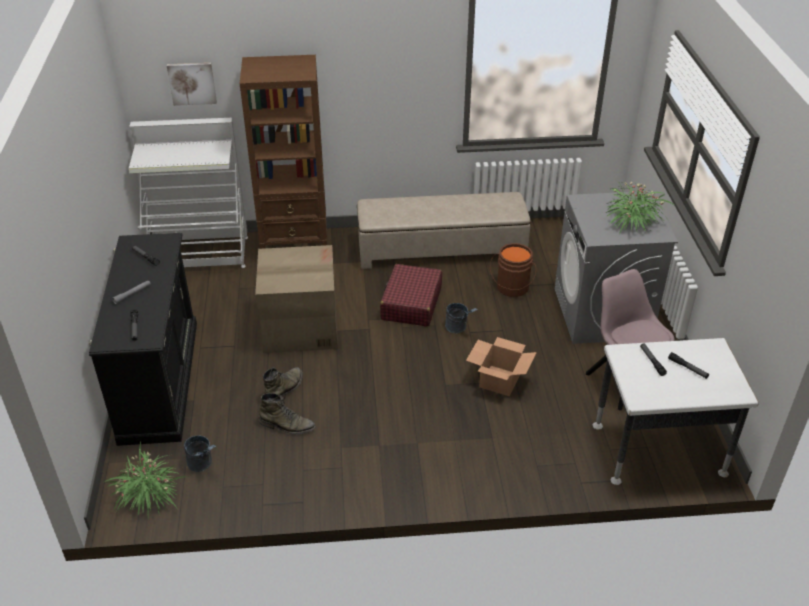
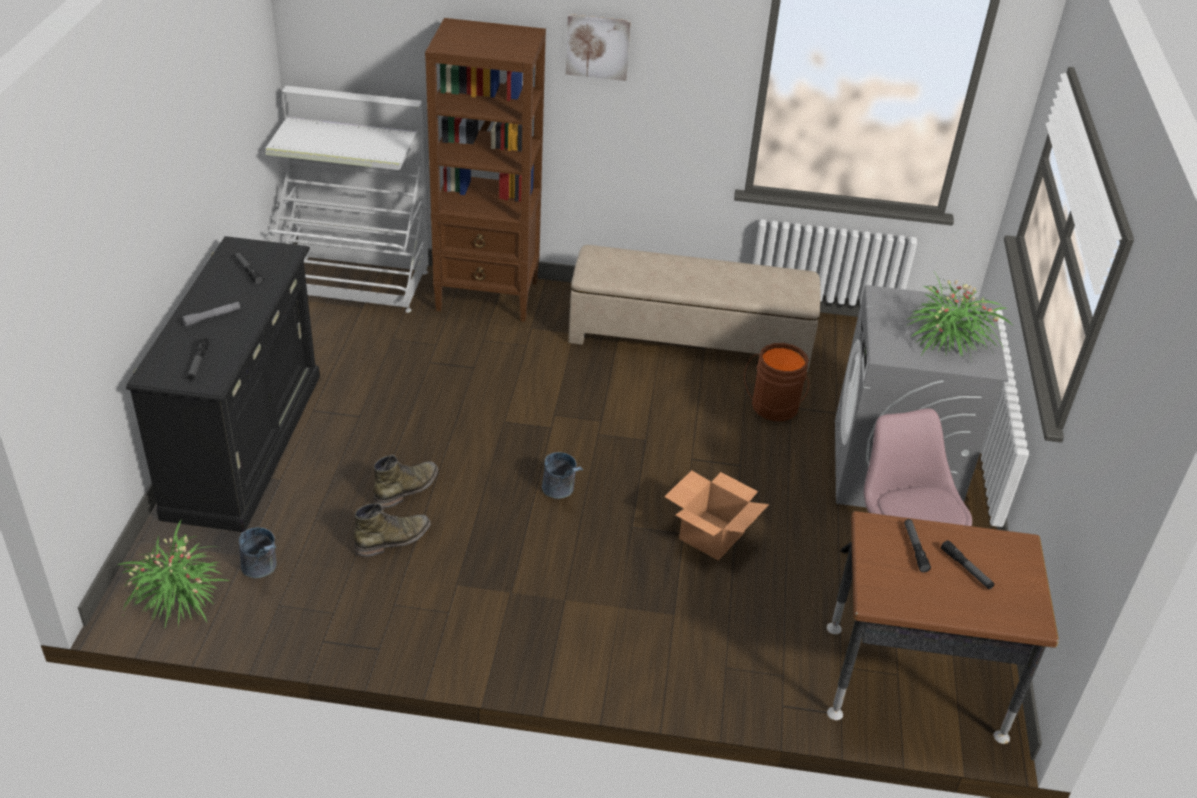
camera: 10 degrees right, 0 degrees up
picture [167,63,217,106] -> picture moved to [566,14,631,81]
cardboard box [255,245,338,353] -> none
green boot [259,393,316,434] -> green boot turned 60 degrees counterclockwise [354,503,431,557]
red suitcase [380,264,442,327] -> none
grey bucket [445,303,478,333] -> grey bucket moved to [542,452,583,499]
white desk [593,338,759,485] -> brown desk [827,511,1059,744]

